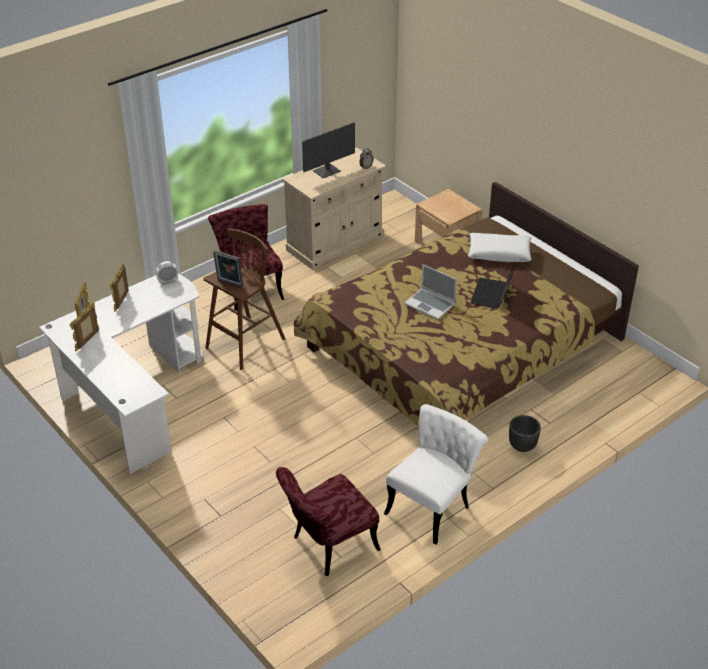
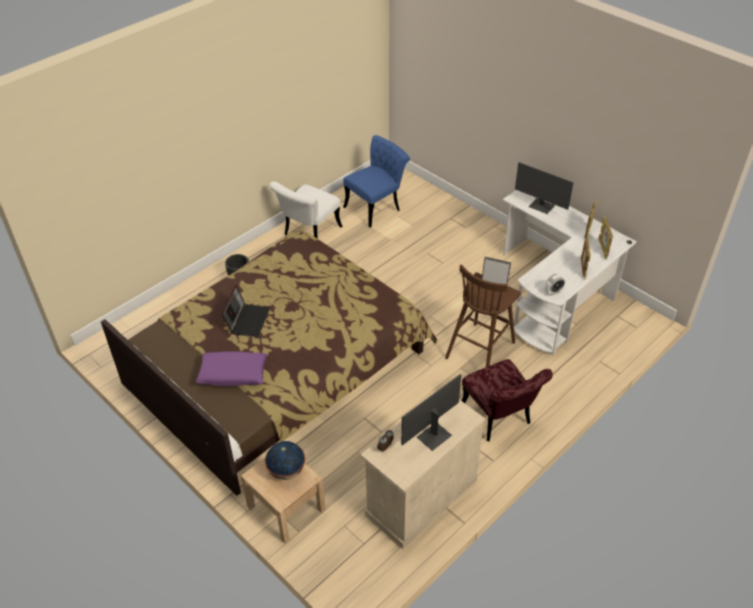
camera: 175 degrees right, 5 degrees up
red chair [276,467,381,576] -> blue chair [343,135,410,227]
laptop [404,264,457,320] -> none
white pillow [468,233,531,262] -> purple pillow [196,351,267,386]
none -> globe [265,441,305,480]
none -> monitor [515,162,574,214]

